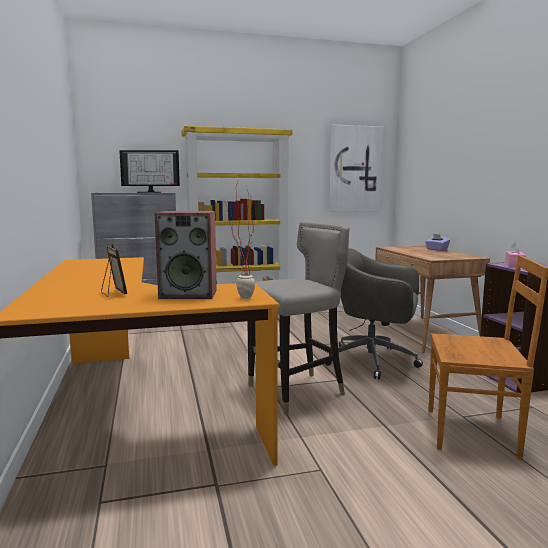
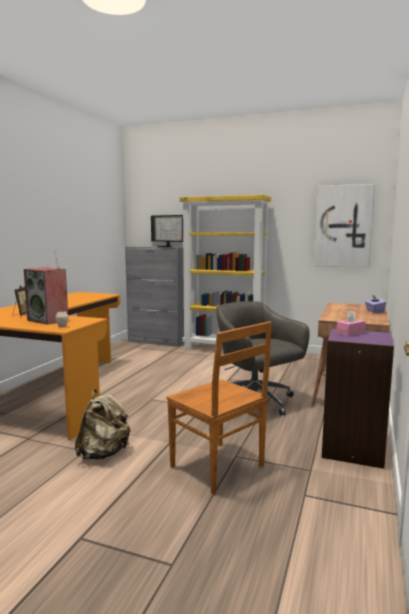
camera: 35 degrees right, 0 degrees up
grey stool [247,222,350,415] -> none
none -> beige backpack [75,389,131,460]

